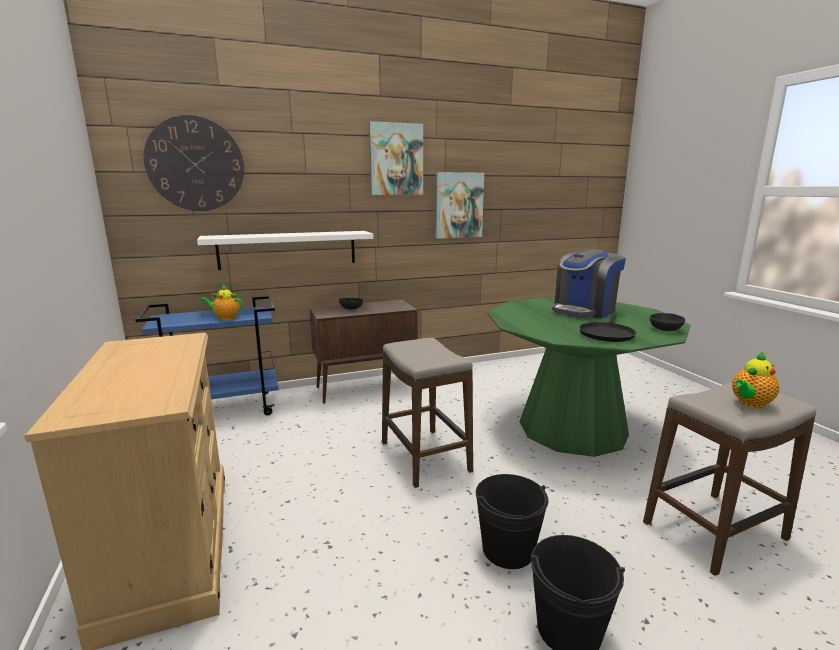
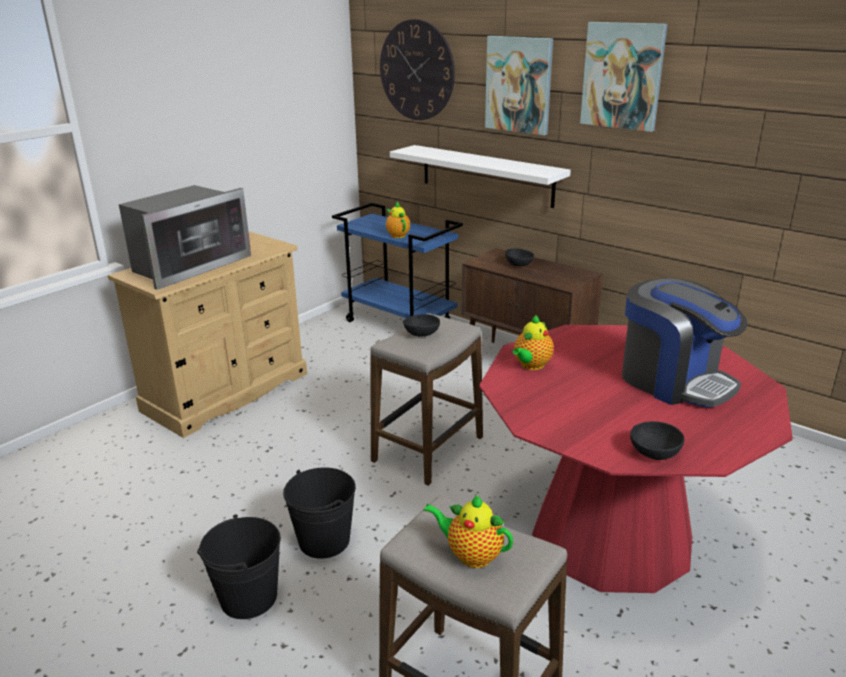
camera: 60 degrees right, 10 degrees up
picture [435,172,484,239] -> picture moved to [485,36,553,135]
green dining table [487,297,691,457] -> red dining table [479,325,793,593]
coffee machine [552,249,626,318] -> coffee machine turned 150 degrees counterclockwise [622,278,747,408]
black frying pan [579,315,636,342] -> none
none -> microwave [119,185,251,290]
none -> black bowl [403,314,440,336]
none -> teapot [513,315,554,370]

